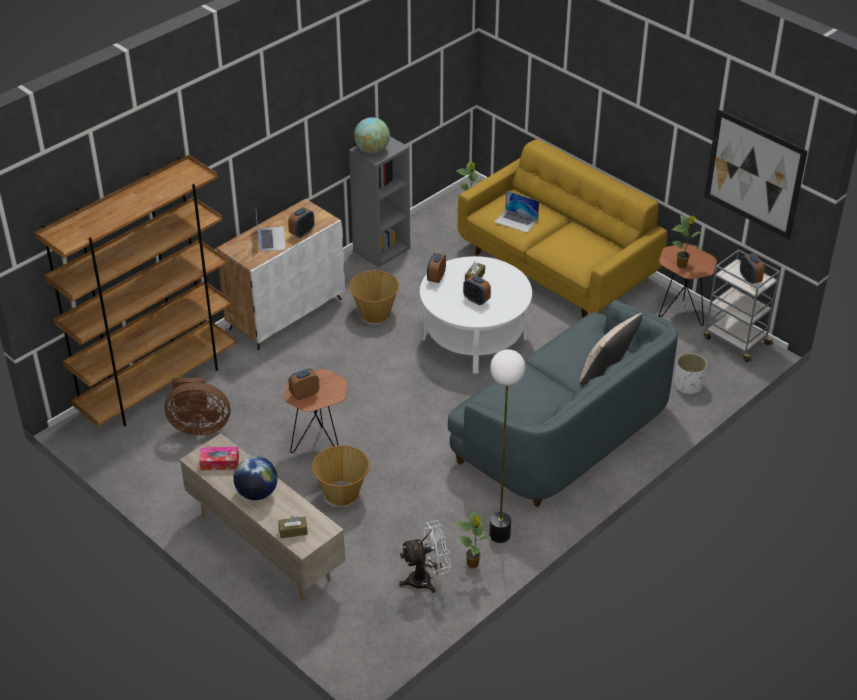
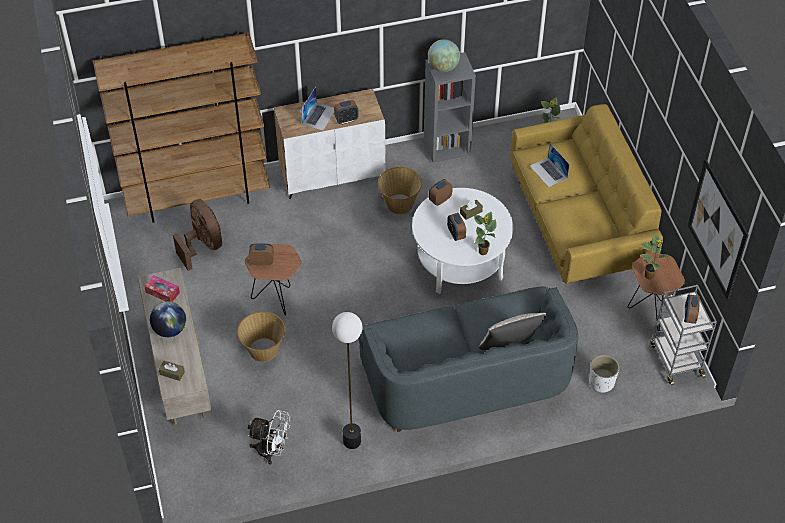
camera: 30 degrees right, 10 degrees up
brown fan [165,378,230,436] -> brown fan turned 150 degrees counterclockwise [173,199,222,271]
potted plant [455,511,492,568] -> potted plant moved to [474,211,497,255]

